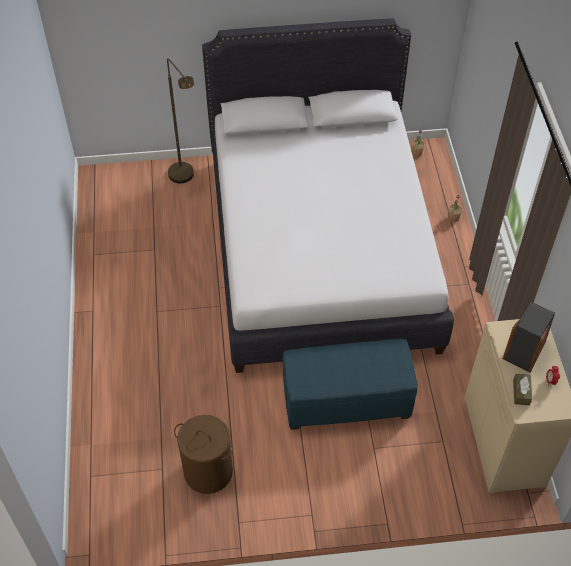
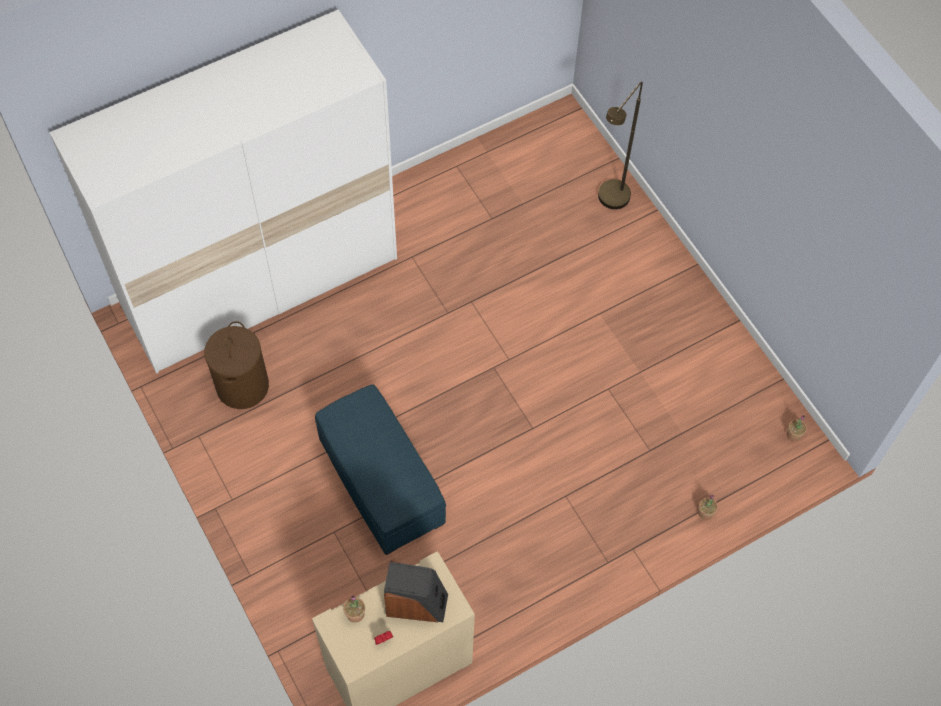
camera: 65 degrees right, 10 degrees up
white bed [202,18,454,373] -> none
brown tissue box [513,374,532,406] -> potted plant [343,595,365,623]
none -> white wardrobe [49,9,397,373]

